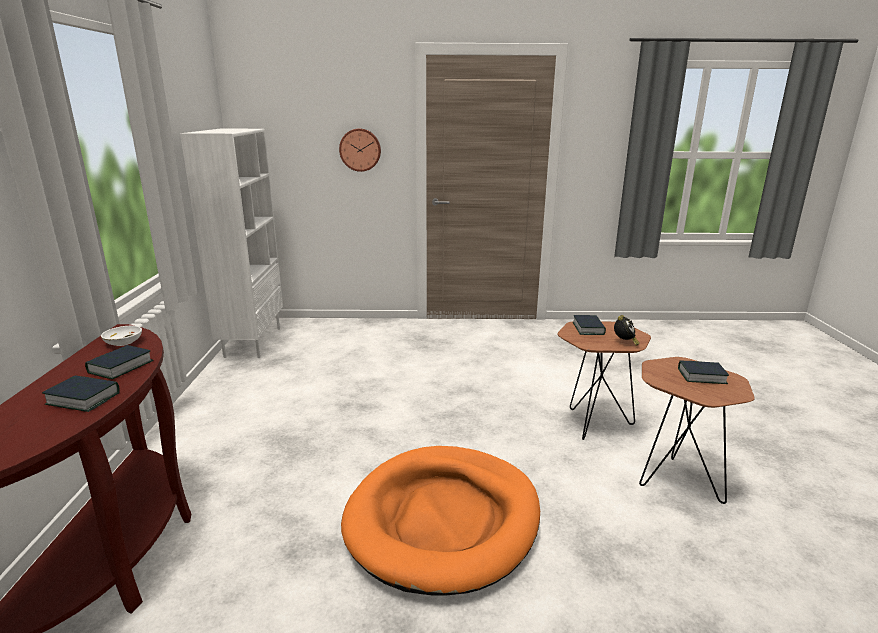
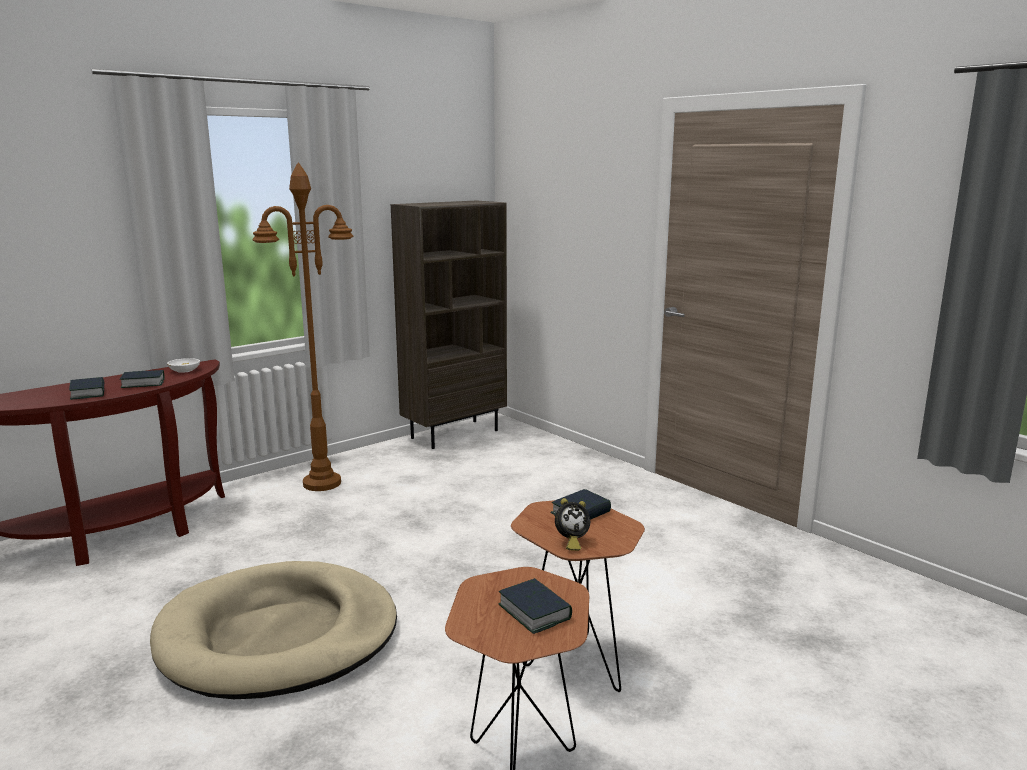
camera: 50 degrees right, 5 degrees down
white bookcase [180,128,283,358] -> brown bookcase [391,200,507,449]
wall clock [339,128,381,172] -> none
orange dog bed [341,446,540,596] -> beige dog bed [150,561,397,699]
none -> brown floor lamp [252,162,354,491]

